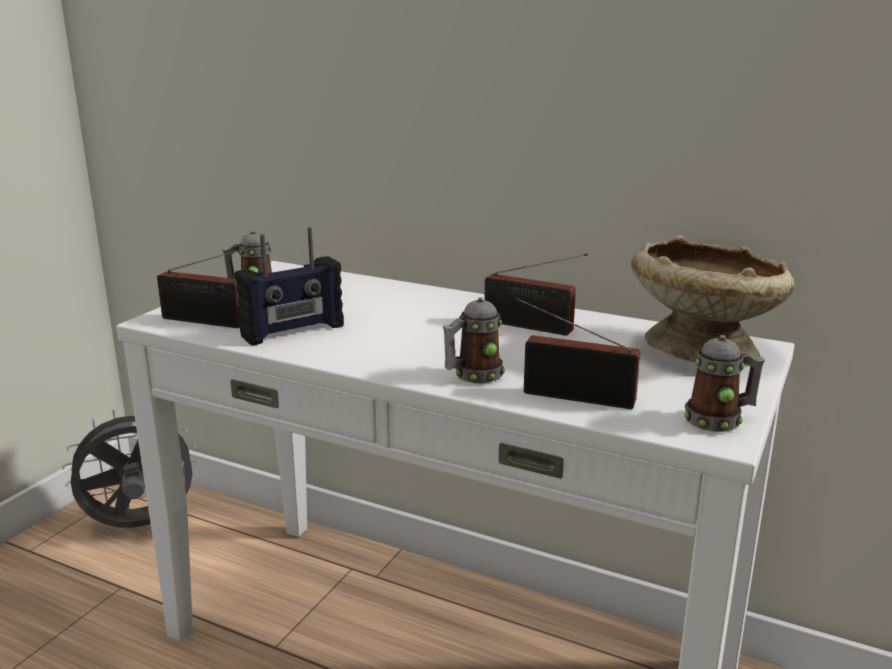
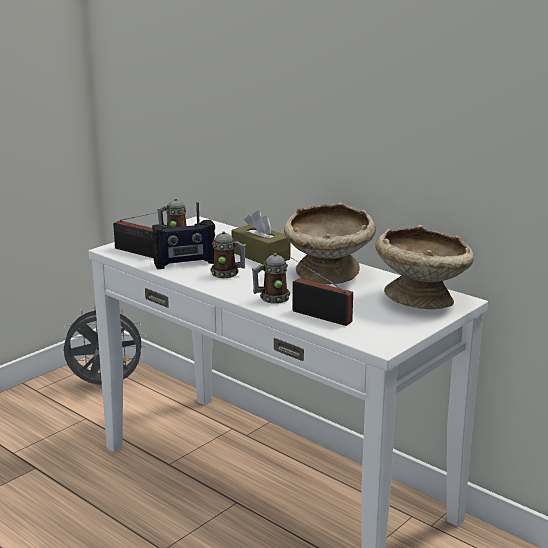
camera: 15 degrees right, 0 degrees up
radio [484,254,588,336] -> beige bowl [284,202,376,284]
mug [684,335,765,432] -> mug moved to [210,231,246,278]
none -> brown tissue box [231,211,290,265]

